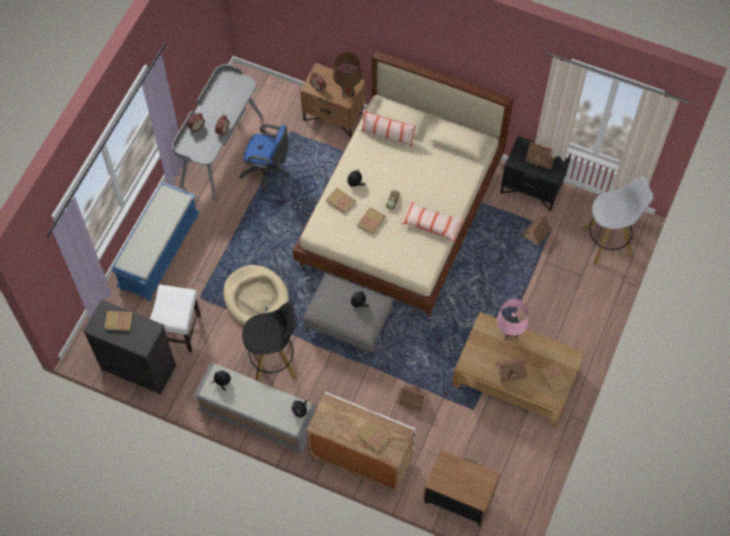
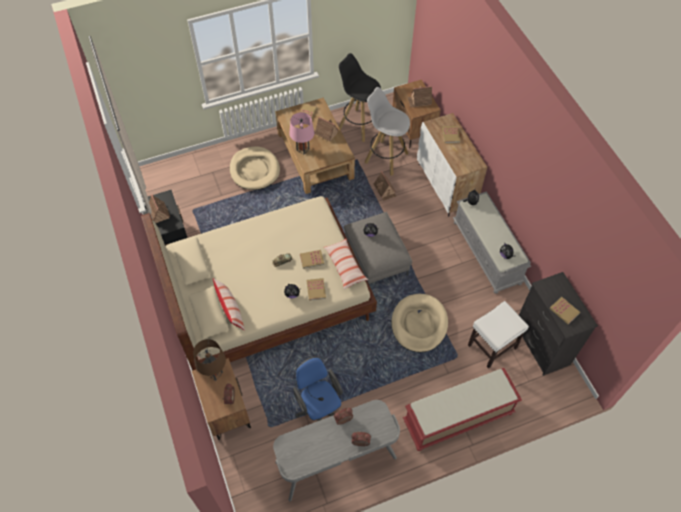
camera: 135 degrees left, 5 degrees down
blue bench [111,182,199,301] -> red bench [403,368,522,451]
black stool [242,301,297,382] -> black stool moved to [339,53,381,142]
pillow [401,201,464,242] -> pillow moved to [323,239,368,289]
toy house [522,215,551,245] -> toy house moved to [407,86,432,108]
white stool [582,176,653,265] -> white stool moved to [365,87,410,176]
none -> beige dog bed [230,146,280,190]

